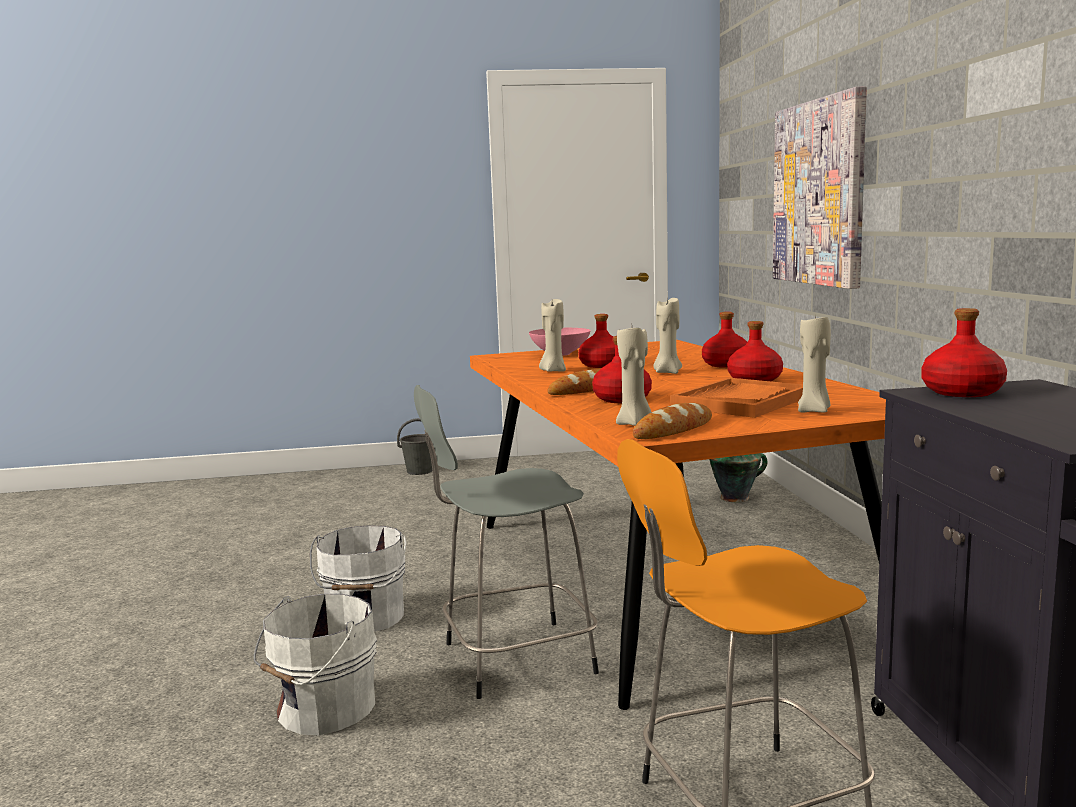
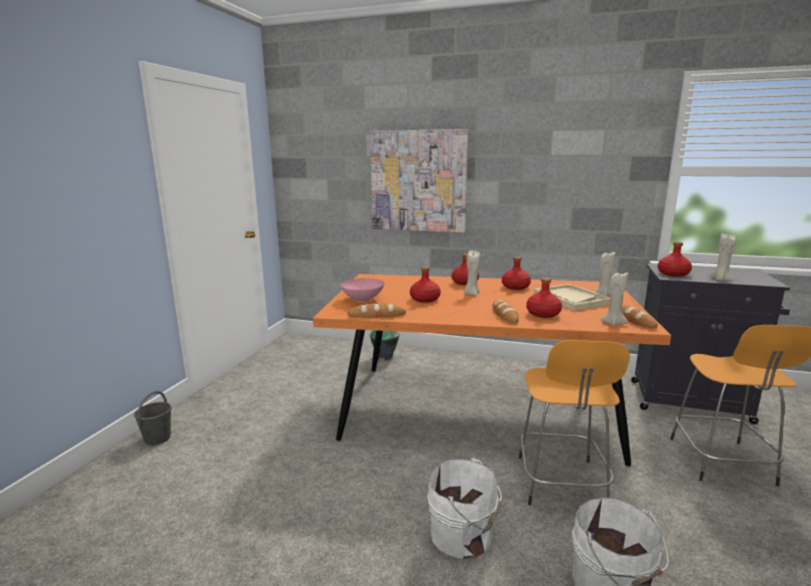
camera: 65 degrees left, 5 degrees up
grey stool [414,385,599,699] -> orange stool [519,340,630,505]
beige candle [539,299,566,372] -> beige candle moved to [709,234,736,281]
orange tray [670,378,803,418] -> beige tray [534,284,610,311]
none -> bread [347,303,406,318]

